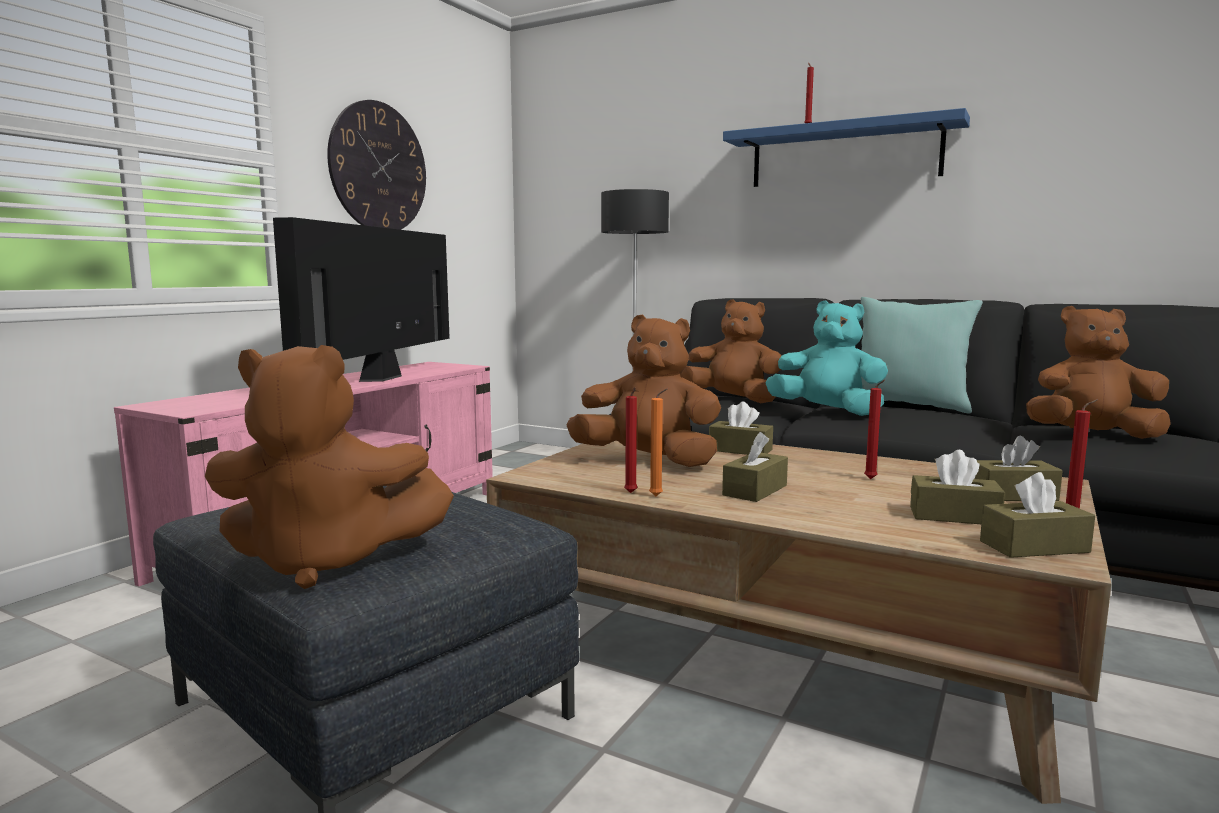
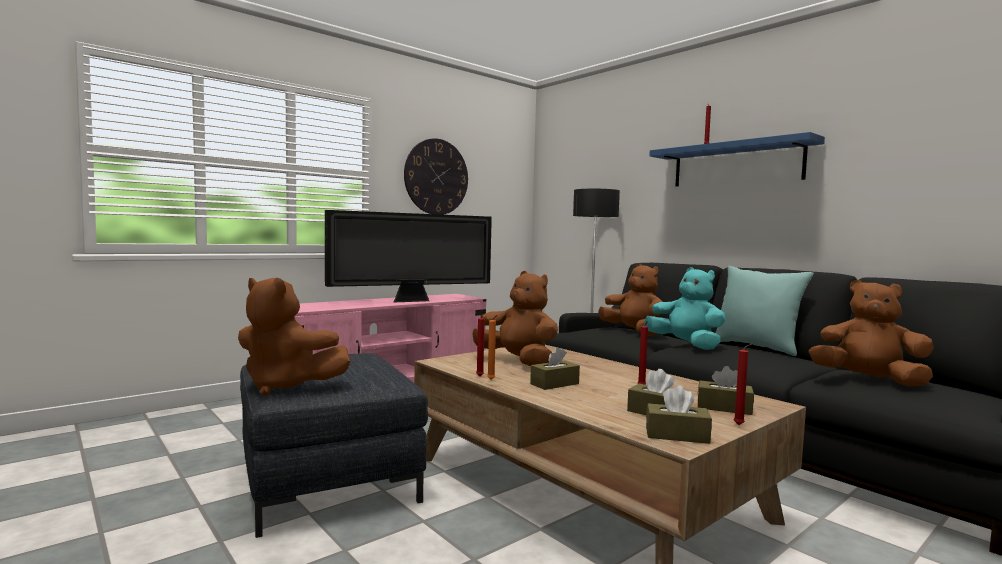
camera: 20 degrees right, 5 degrees down
television [273,217,450,382] -> television turned 150 degrees counterclockwise [325,210,492,303]
brown tissue box [709,401,773,455] -> none

